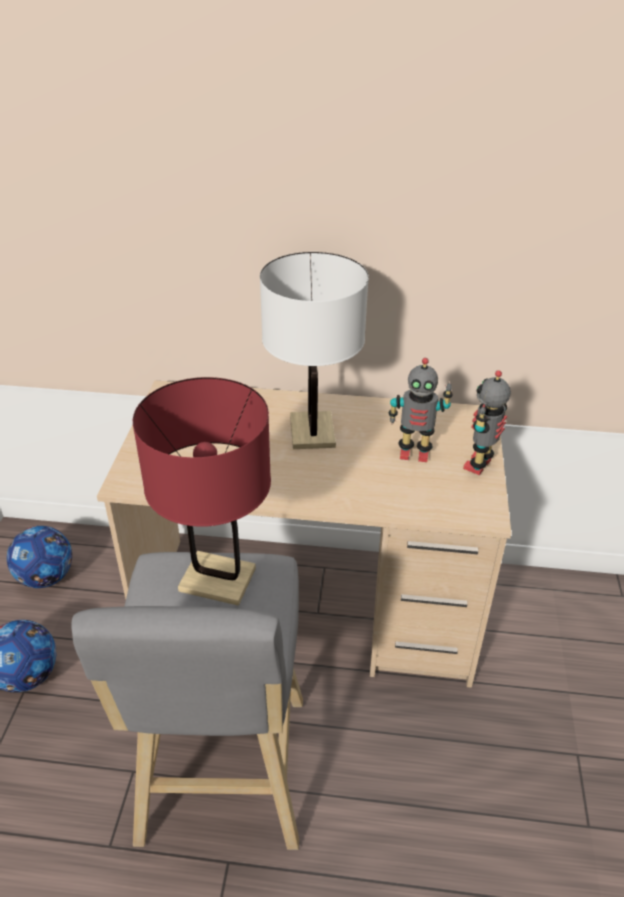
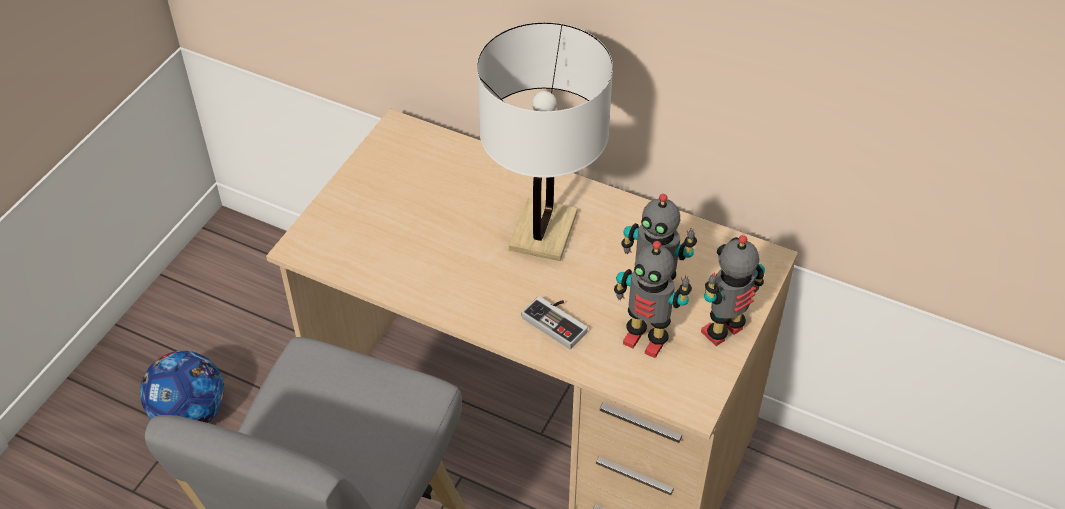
camera: 20 degrees right, 10 degrees up
football [7,526,72,588] -> none
red table lamp [133,377,271,606] -> none
none -> game controller [522,296,588,349]
none -> toy robot [614,241,692,358]

